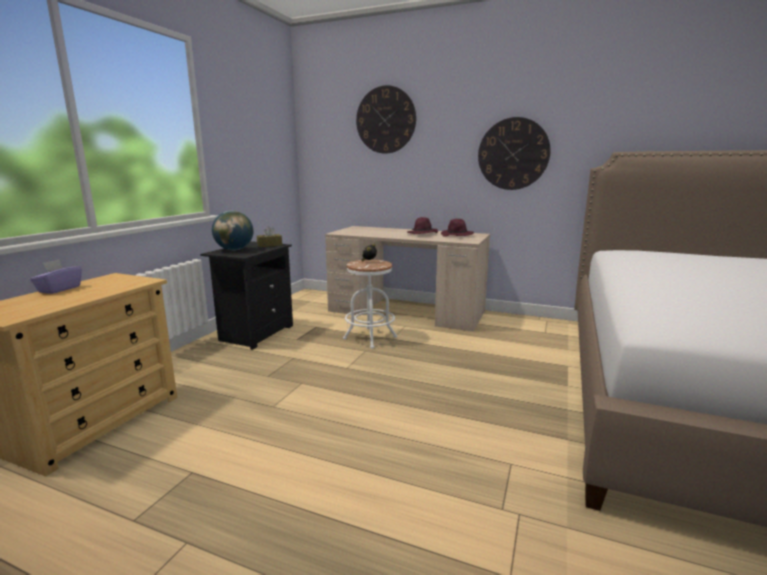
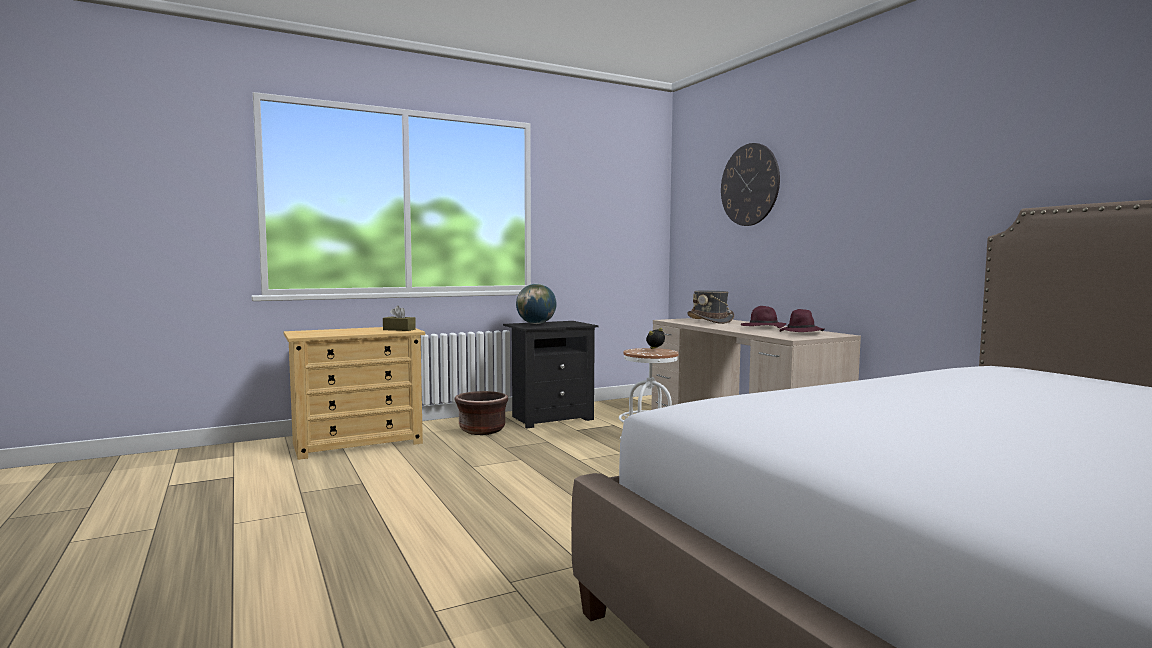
camera: 40 degrees right, 10 degrees down
purple tissue box [30,259,82,294] -> none
brown tissue box [257,226,282,247] -> brown tissue box moved to [383,306,416,331]
wall clock [478,117,550,190] -> none
none -> brown planter [454,391,508,435]
none -> grey hat [687,290,734,324]

